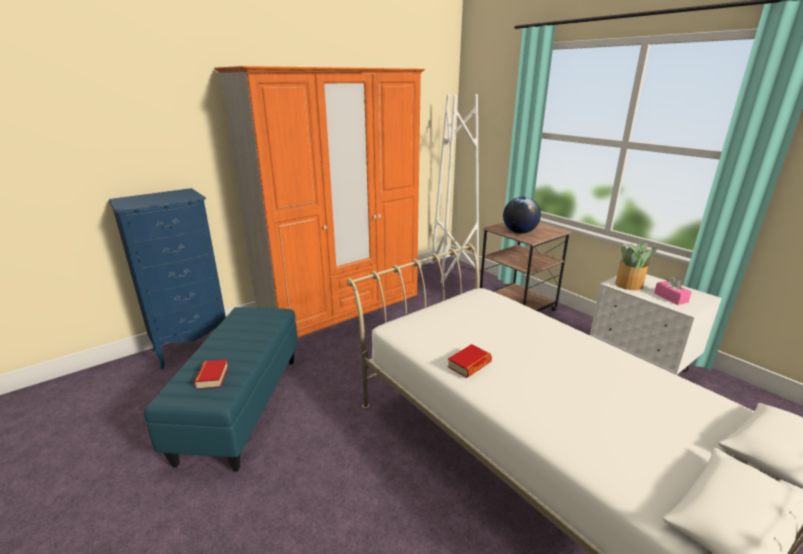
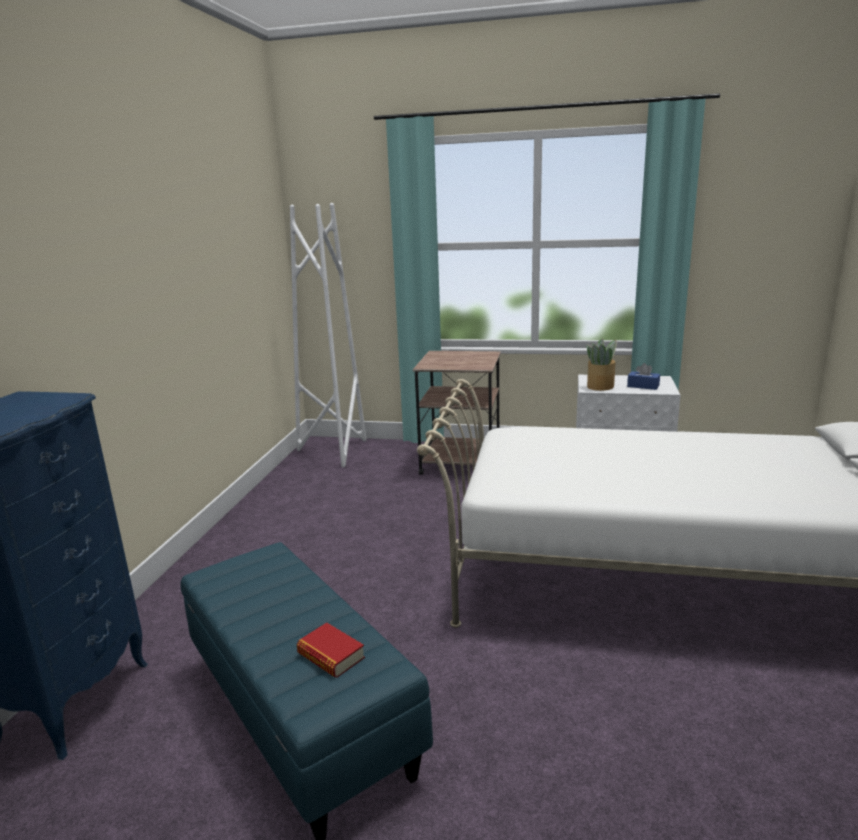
camera: 40 degrees left, 5 degrees down
orange wardrobe [214,66,425,337] -> none
book [448,344,492,378] -> none
globe [503,197,541,234] -> none
pink tissue box [654,276,692,305] -> blue tissue box [627,363,660,390]

